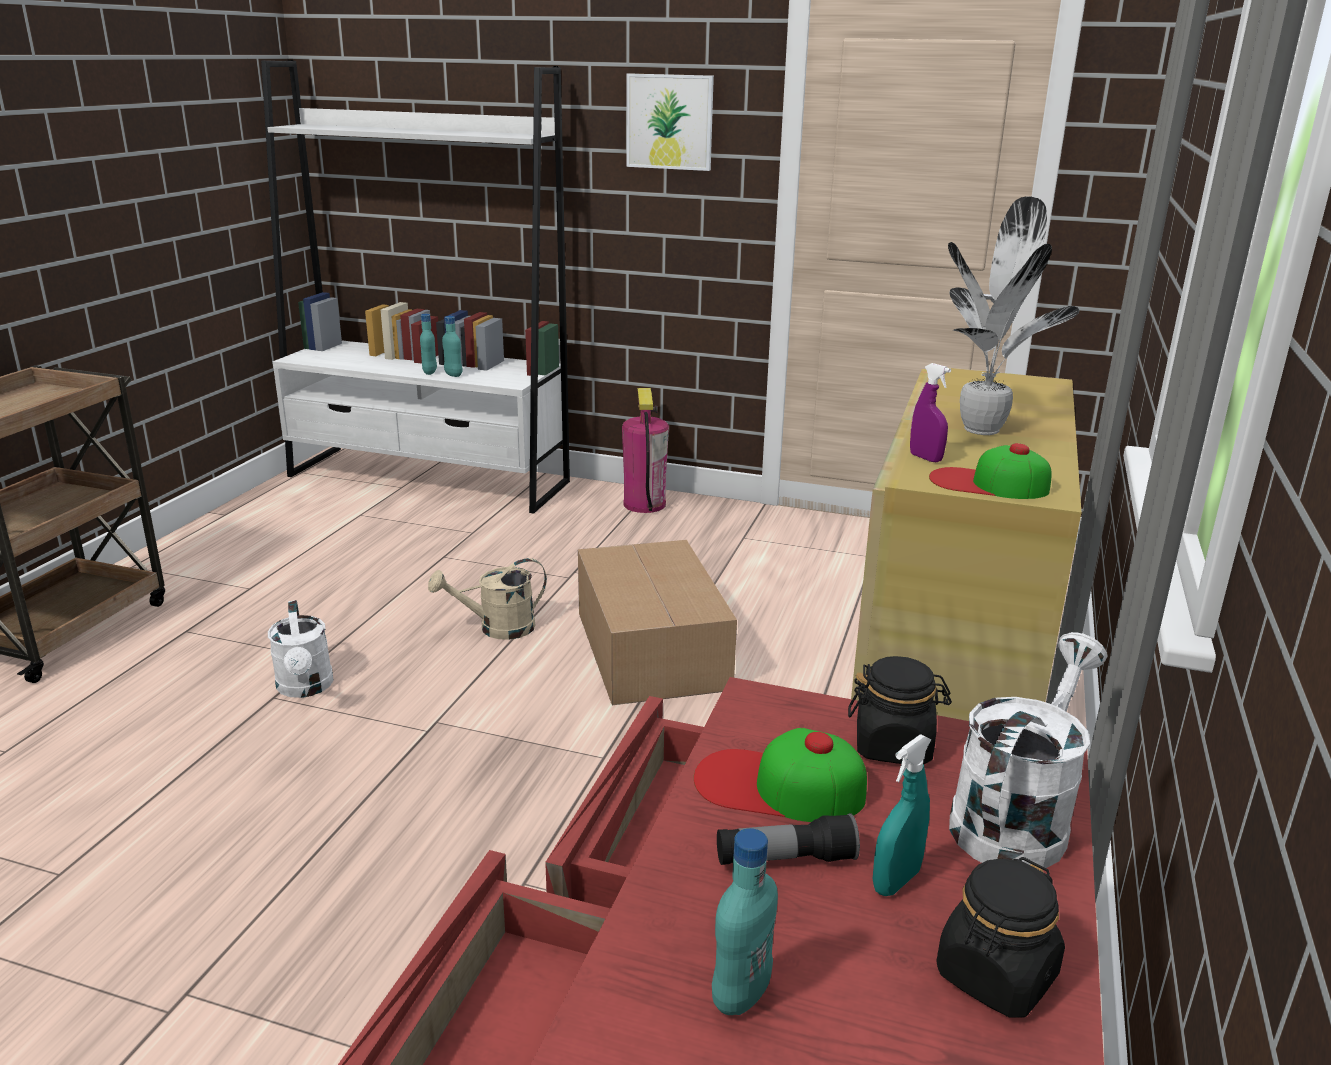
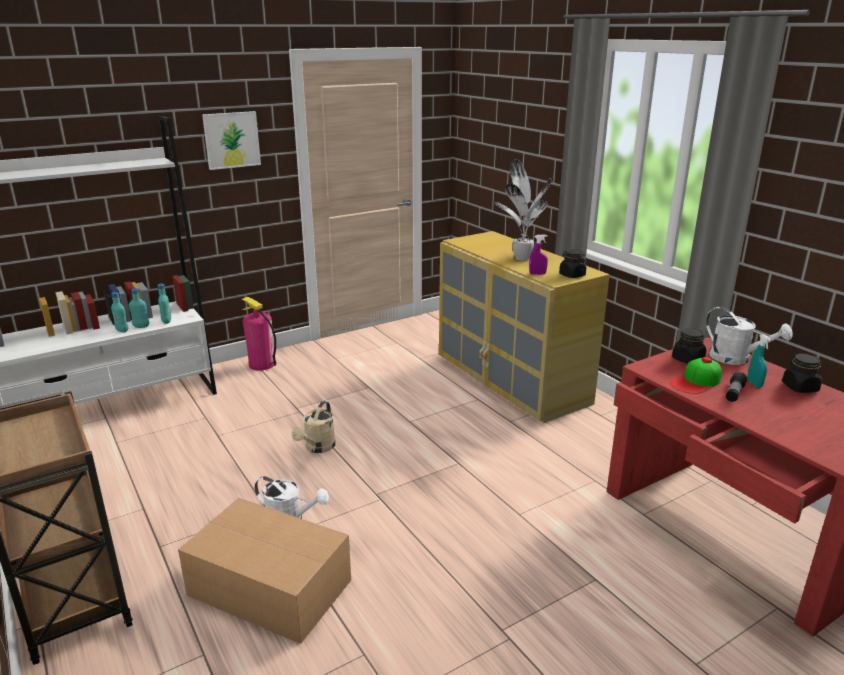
camera: 50 degrees left, 0 degrees up
cardboard box [578,540,737,705] -> cardboard box moved to [178,498,351,644]
turquoise bottle [712,828,778,1015] -> turquoise bottle moved to [158,284,171,324]
cap [929,443,1052,499] -> black jar [559,249,586,278]
white watering can [949,632,1108,870] -> white watering can turned 150 degrees clockwise [706,307,793,365]

